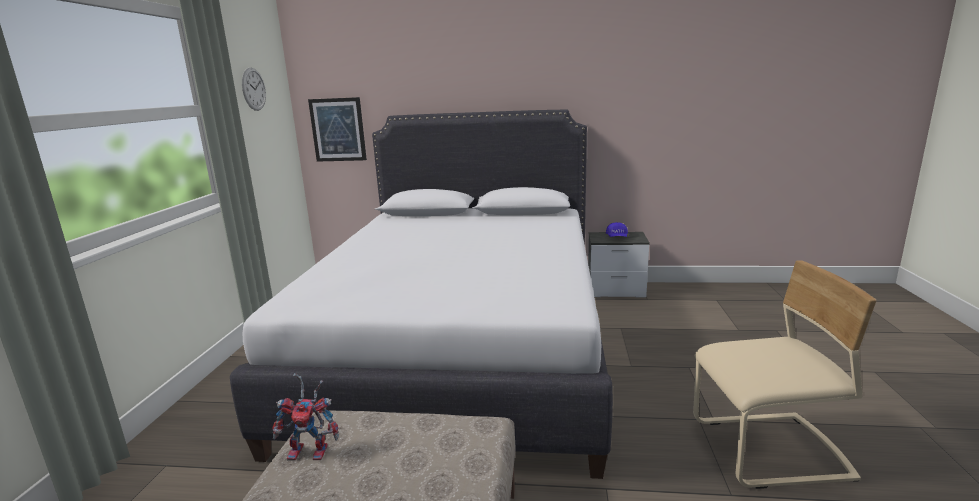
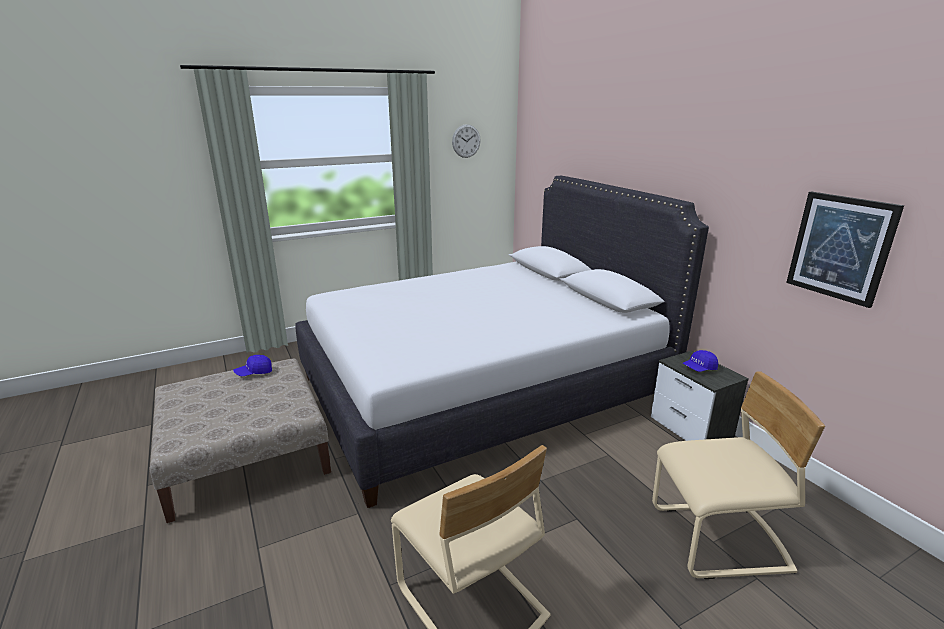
camera: 55 degrees right, 5 degrees up
toy robot [272,373,339,461] -> blue cap [233,355,272,376]
picture [308,97,367,162] -> picture moved to [786,191,904,308]
none -> beige chair [652,371,825,579]

